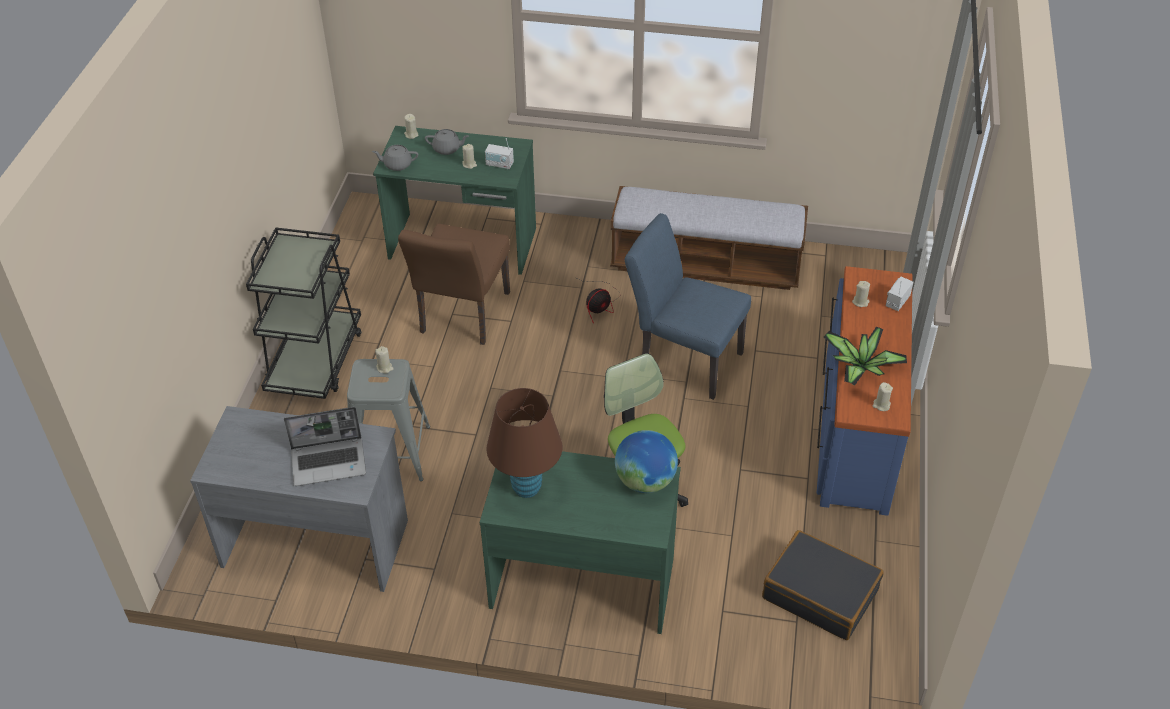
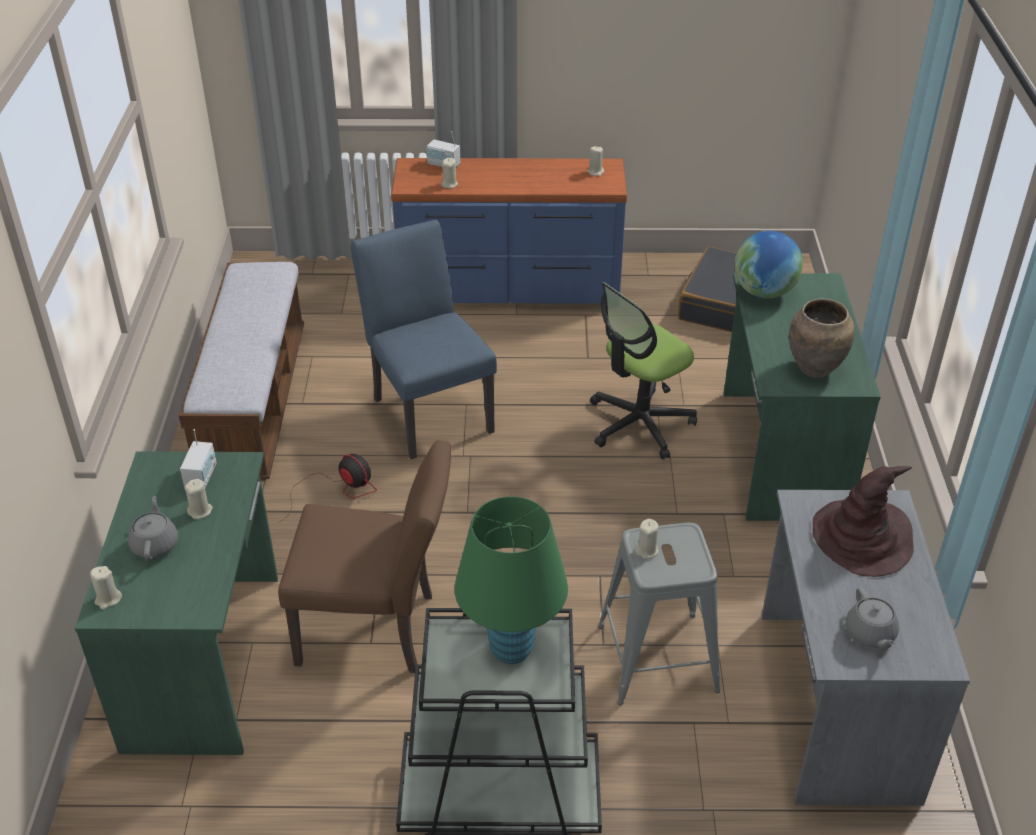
camera: 100 degrees left, 5 degrees down
laptop [284,407,366,486] -> brown hat [813,466,914,577]
grey teapot [372,145,418,171] -> grey teapot moved to [846,587,899,649]
brown table lamp [487,388,562,498] -> brown vase [789,299,854,378]
blue chair [625,213,751,400] -> blue chair turned 135 degrees clockwise [350,220,497,459]
potted plant [824,327,907,386] -> none
none -> green table lamp [454,496,568,664]

